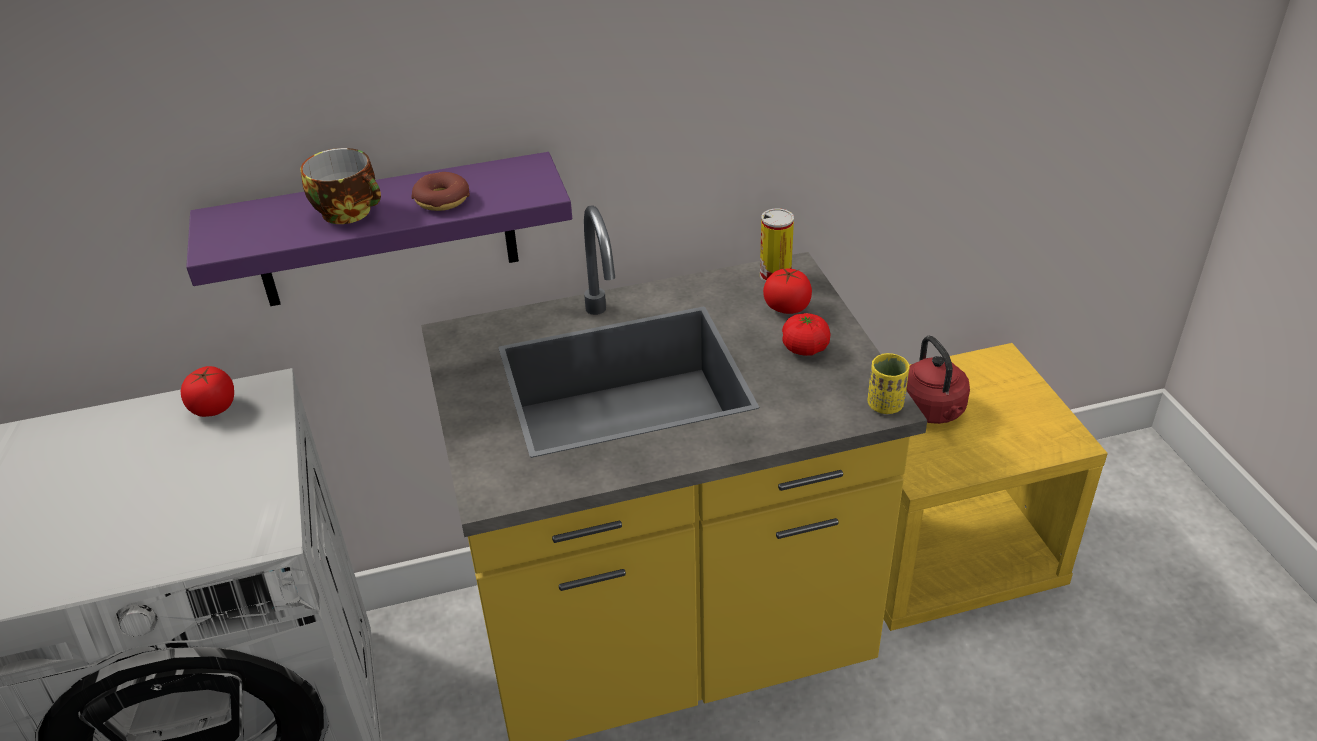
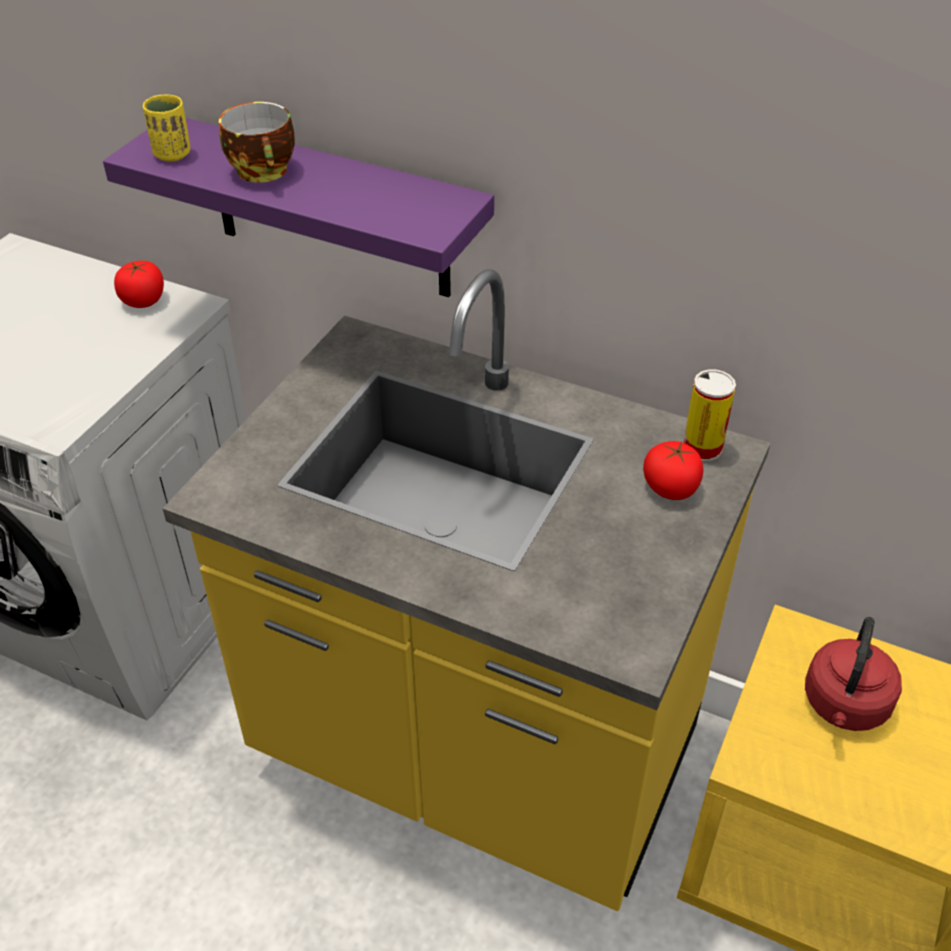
camera: 40 degrees right, 5 degrees up
donut [411,172,470,211] -> none
tomato [782,313,831,356] -> none
yellow cup [867,353,909,414] -> yellow cup moved to [143,95,191,161]

